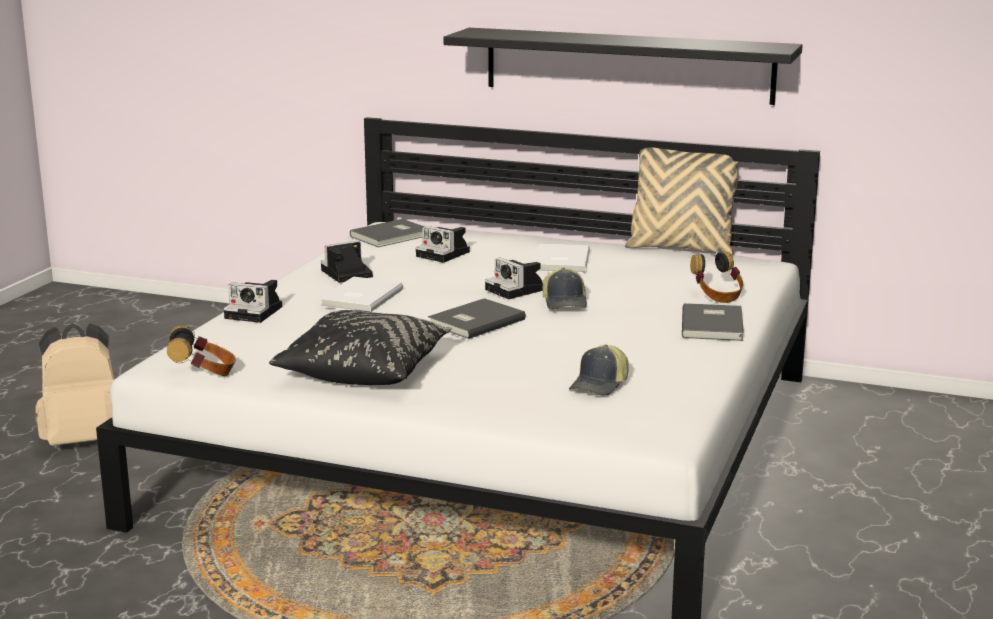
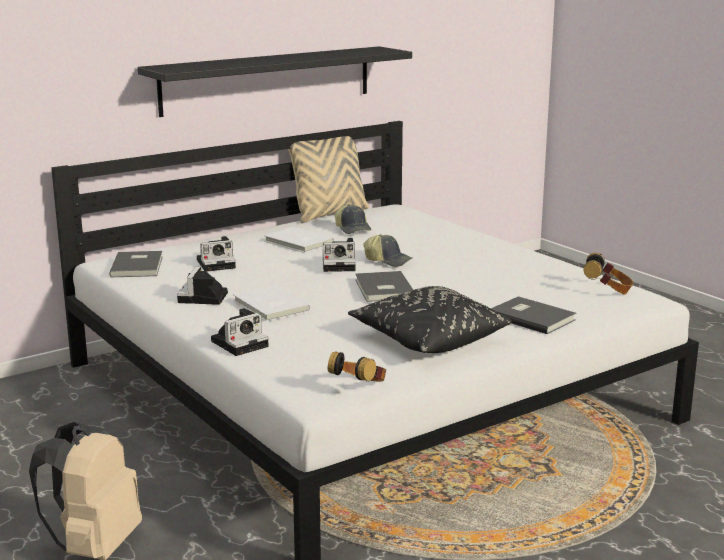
camera: 55 degrees left, 0 degrees up
cap [569,344,629,396] -> cap moved to [335,204,371,234]
grey book [682,303,744,341] -> grey book moved to [491,296,576,334]
headphones [690,252,743,303] -> headphones moved to [584,253,633,295]

